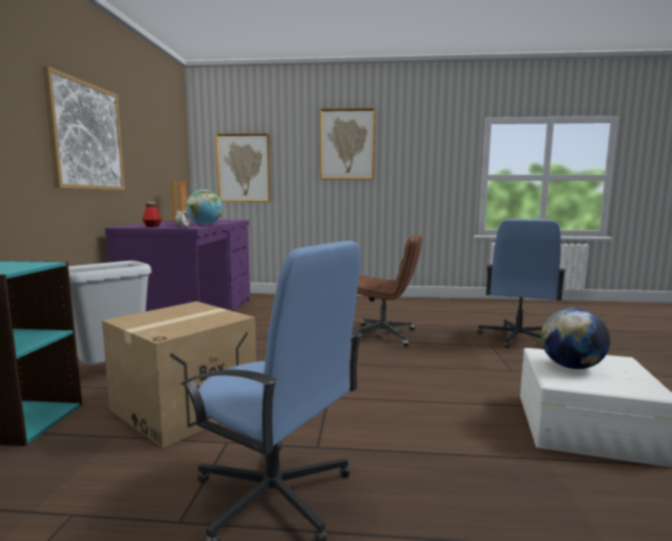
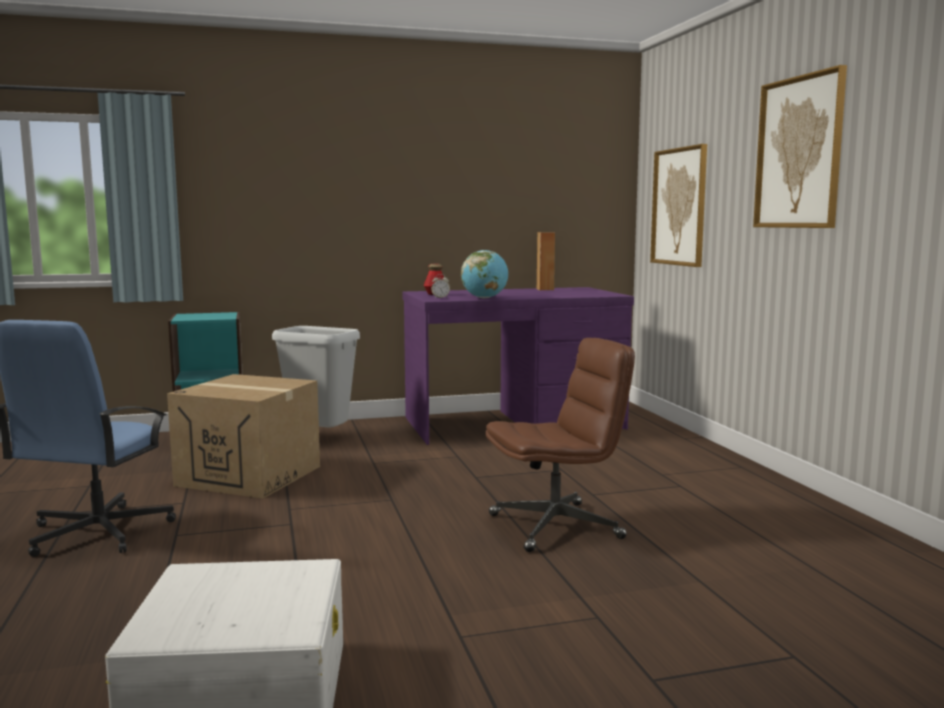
camera: 70 degrees right, 0 degrees up
picture [42,66,125,190] -> none
brown office chair [351,234,422,347] -> brown office chair turned 105 degrees counterclockwise [486,338,635,552]
blue office chair [477,219,566,348] -> none
globe [541,308,610,369] -> none

